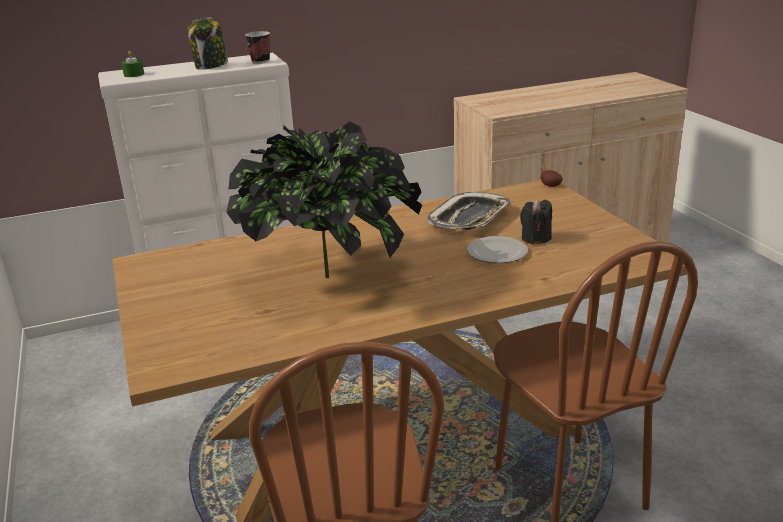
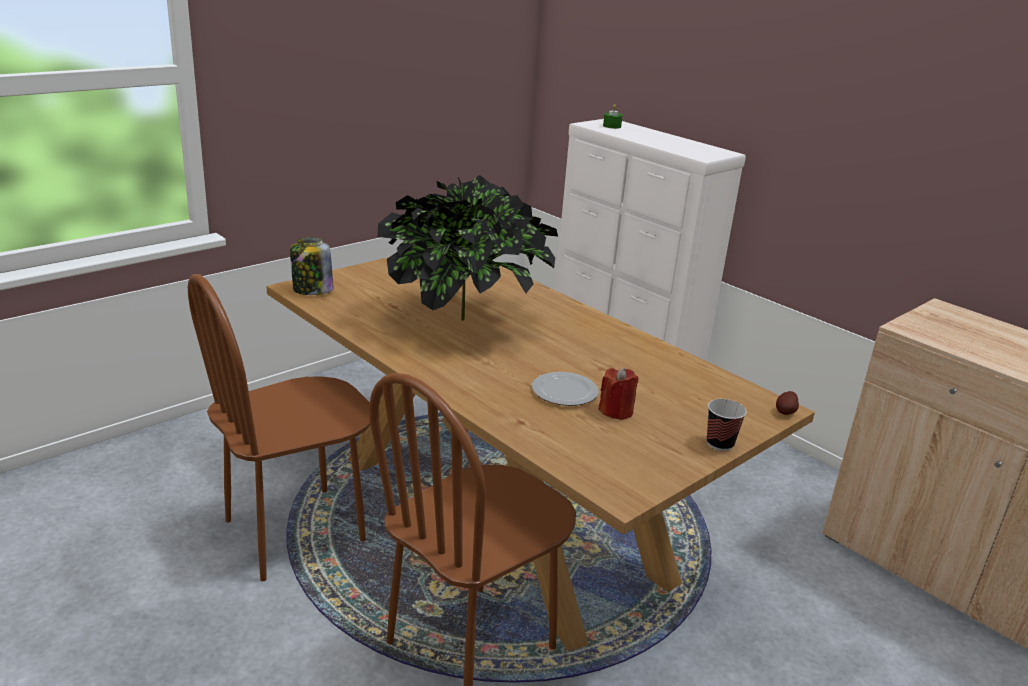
camera: 65 degrees right, 0 degrees up
jar [187,17,228,70] -> jar moved to [290,237,333,295]
cup [245,31,270,64] -> cup moved to [707,399,747,451]
tray [427,192,511,230] -> none
black candle [520,199,552,244] -> red candle [598,367,638,420]

